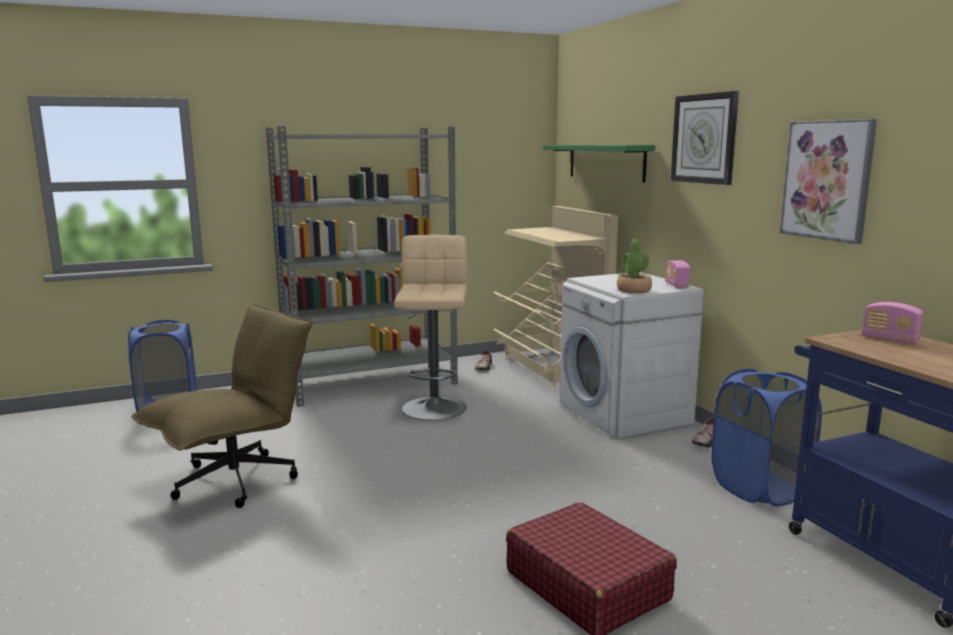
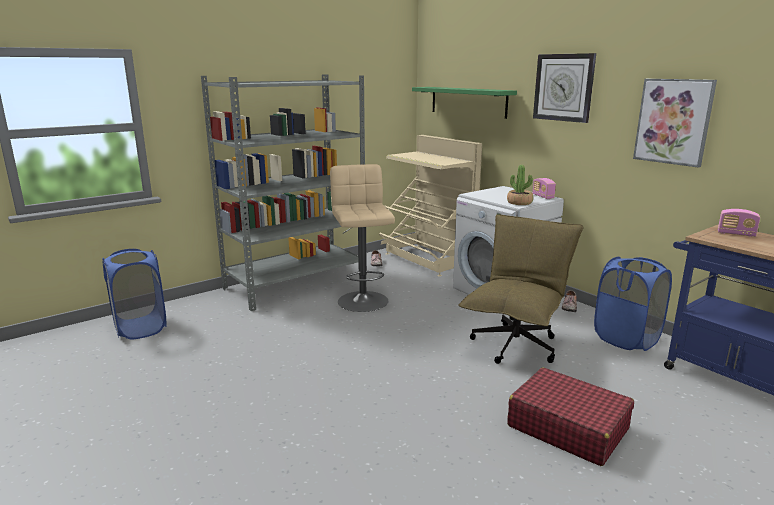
camera: 15 degrees left, 5 degrees up
beige office chair [131,304,313,508] -> beige office chair moved to [458,214,583,364]

